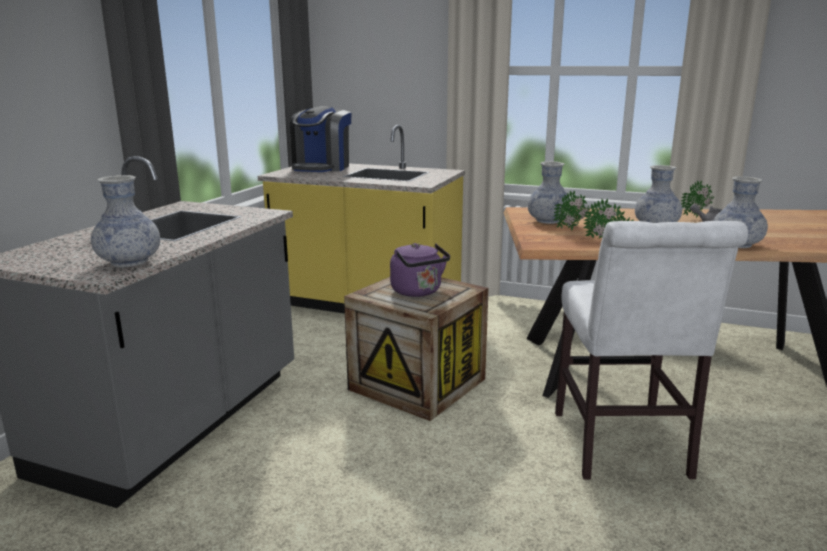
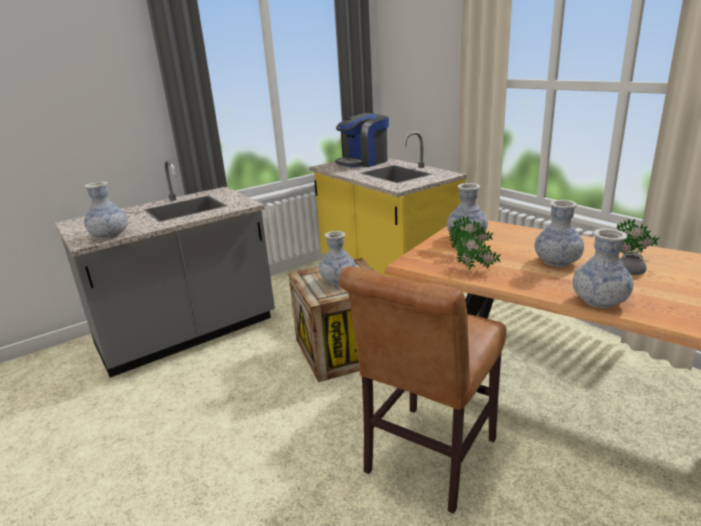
camera: 35 degrees right, 5 degrees up
purple kettle [390,243,450,297] -> vase [319,231,356,285]
white chair [555,221,748,479] -> brown chair [339,266,506,514]

